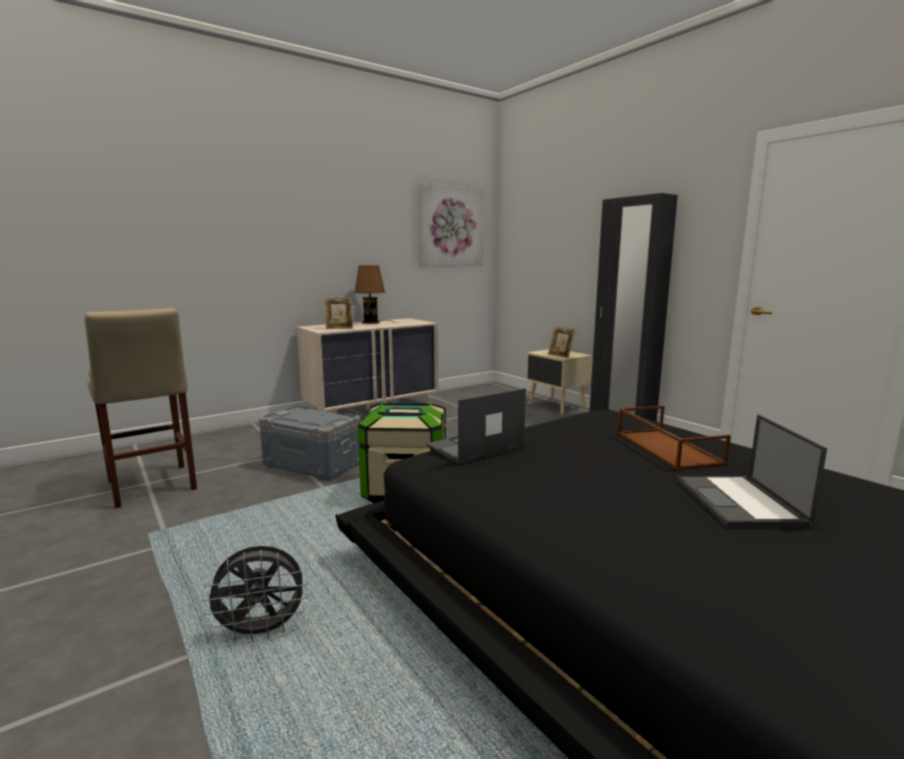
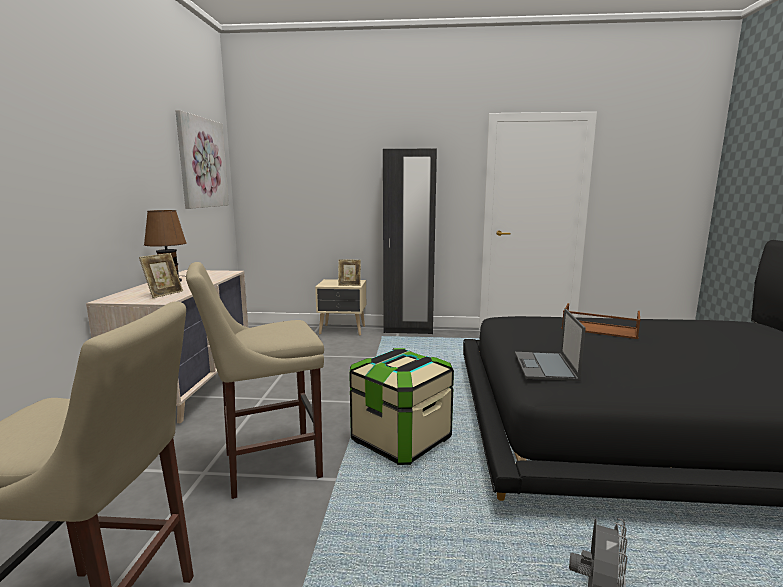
camera: 50 degrees left, 0 degrees up
grey storage box [259,405,361,480] -> beige stool [186,262,324,499]
laptop [678,414,827,527] -> none

